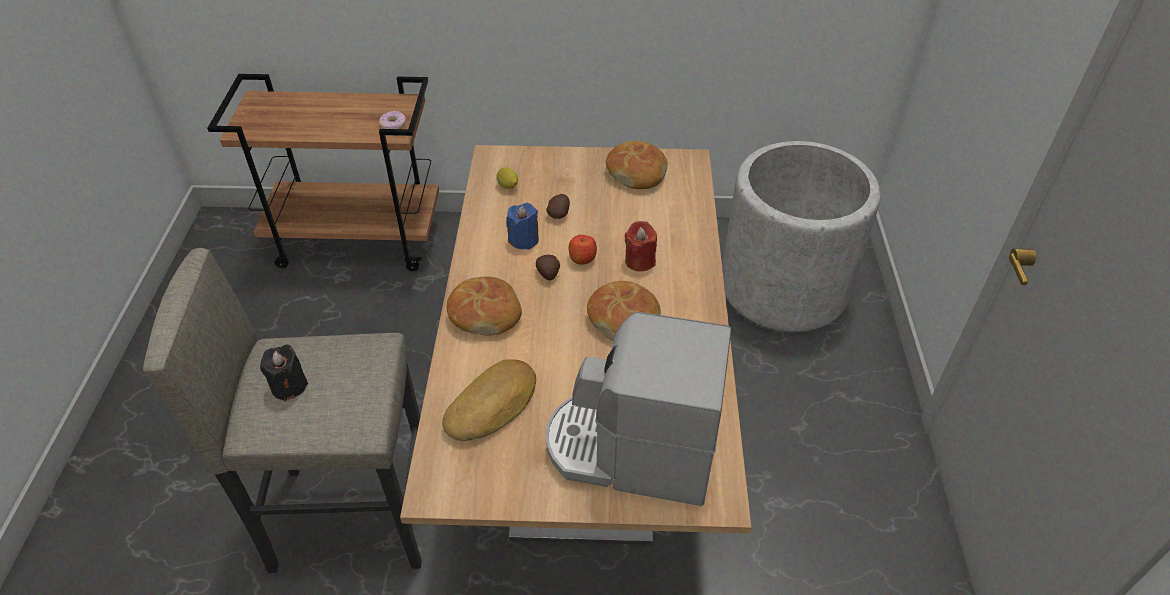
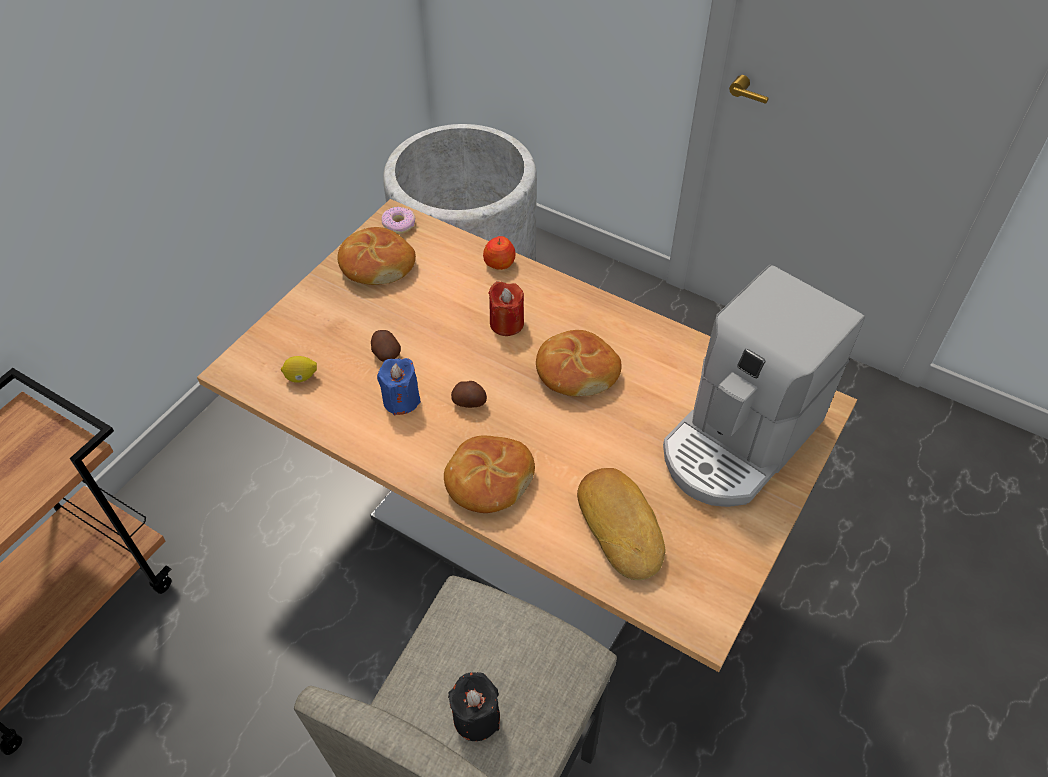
camera: 60 degrees left, 5 degrees up
donut [379,111,407,129] -> donut moved to [381,207,415,234]
apple [568,235,597,265] -> apple moved to [483,236,516,270]

